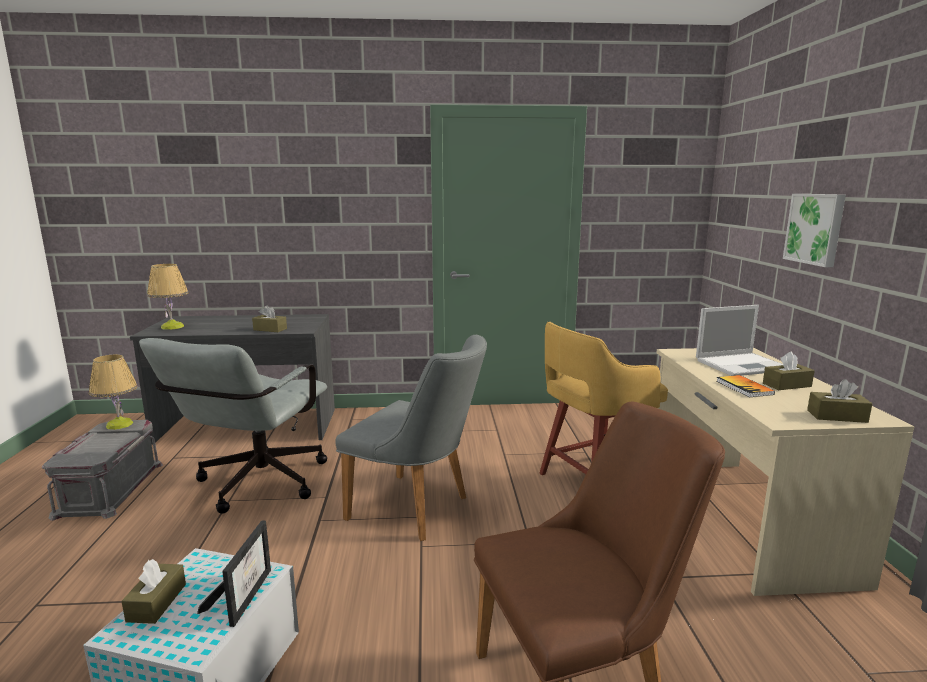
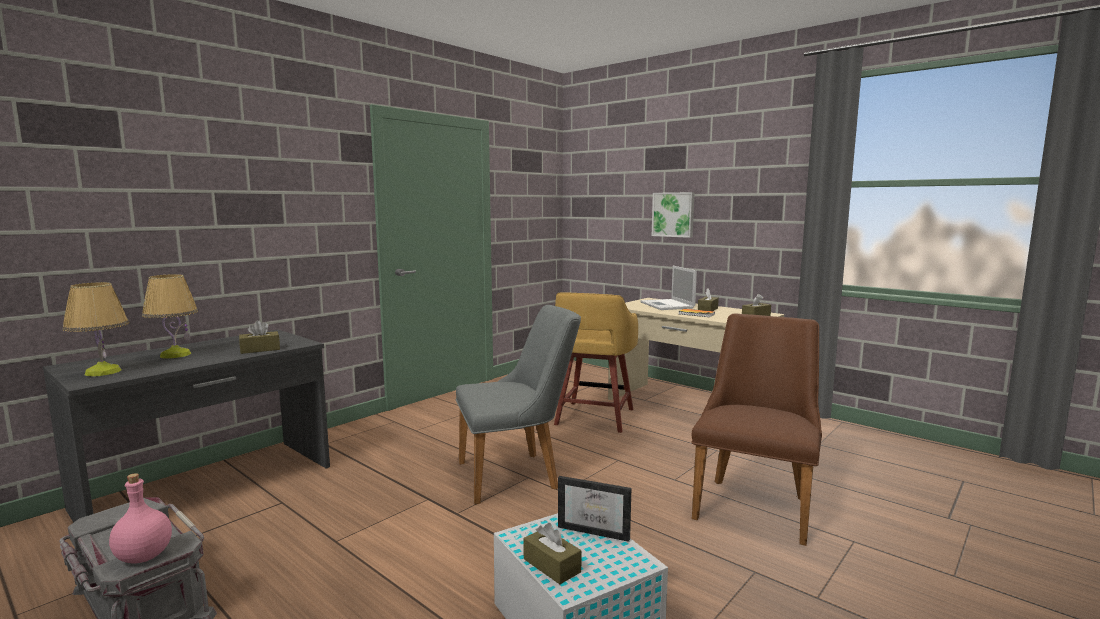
camera: 45 degrees left, 5 degrees down
table lamp [89,354,138,430] -> table lamp moved to [142,274,198,359]
grey office chair [139,338,327,514] -> none
picture frame [197,520,271,627] -> picture frame turned 150 degrees clockwise [558,476,631,542]
laptop [696,305,783,376] -> laptop turned 135 degrees clockwise [640,266,697,310]
none -> pink bottle [109,473,172,563]

